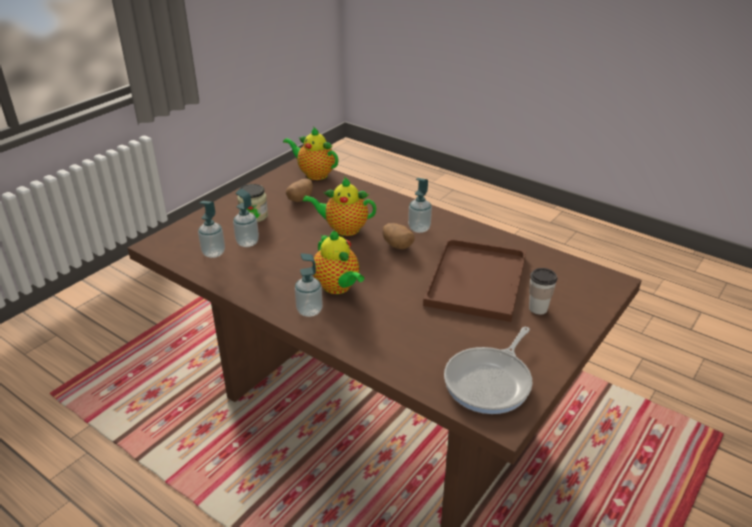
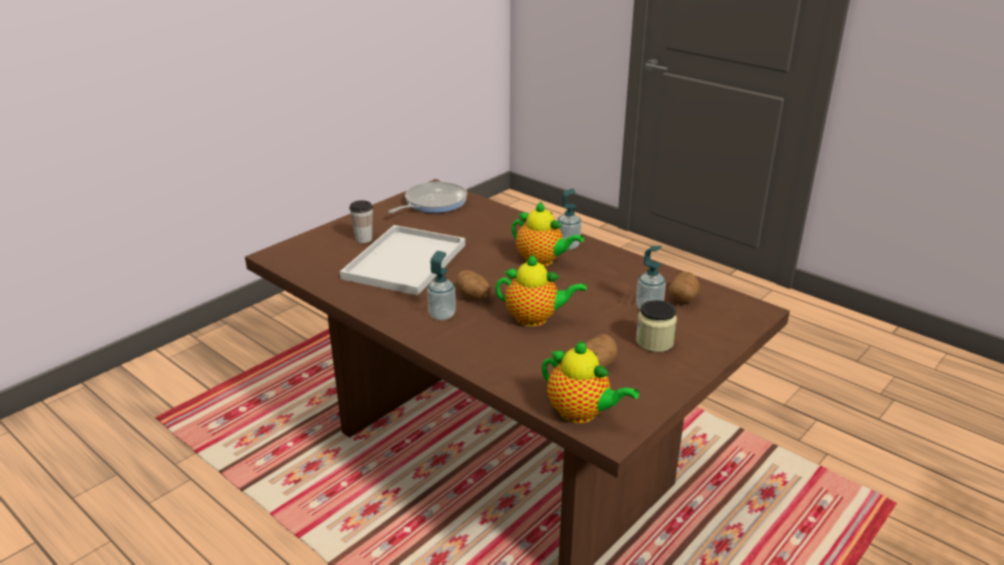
camera: 175 degrees left, 5 degrees down
soap dispenser [198,201,225,258] -> potato [669,272,700,303]
teapot [312,230,364,294] -> teapot turned 150 degrees clockwise [511,202,584,267]
brown tray [423,238,526,322] -> white tray [340,225,465,295]

